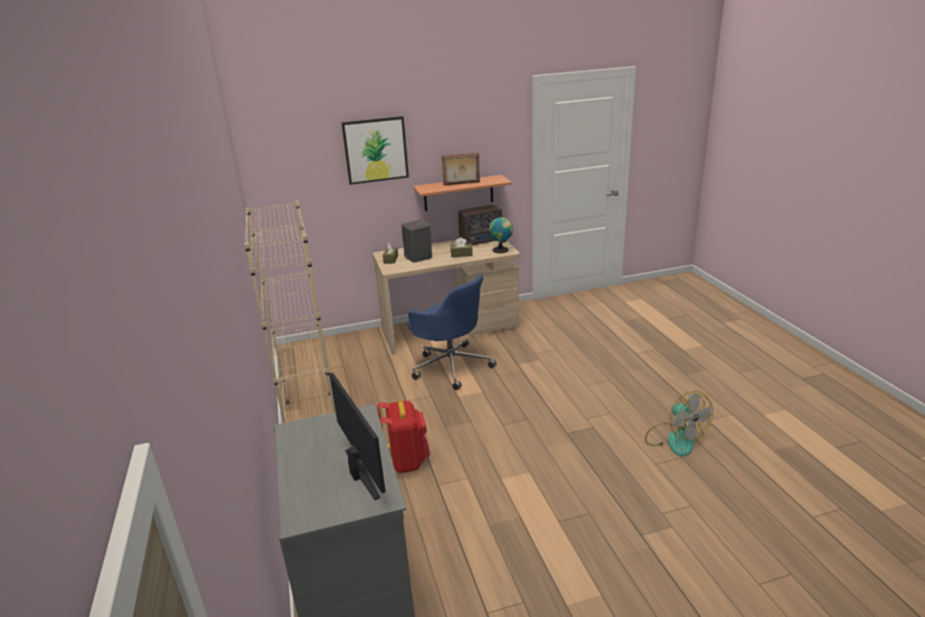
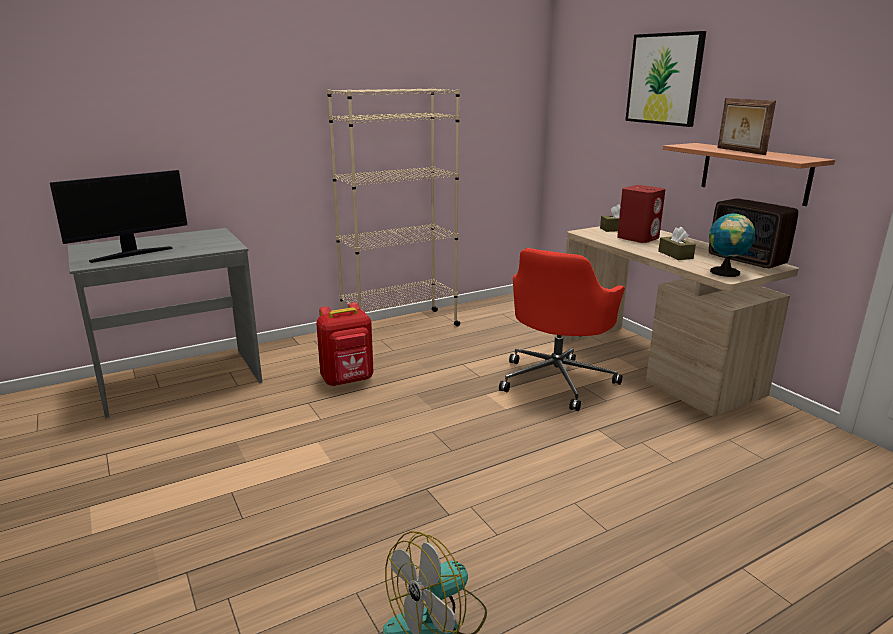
camera: 75 degrees right, 5 degrees down
grey speaker [402,220,432,262] -> red speaker [617,185,666,243]
blue office chair [407,275,496,390] -> red office chair [499,248,625,411]

